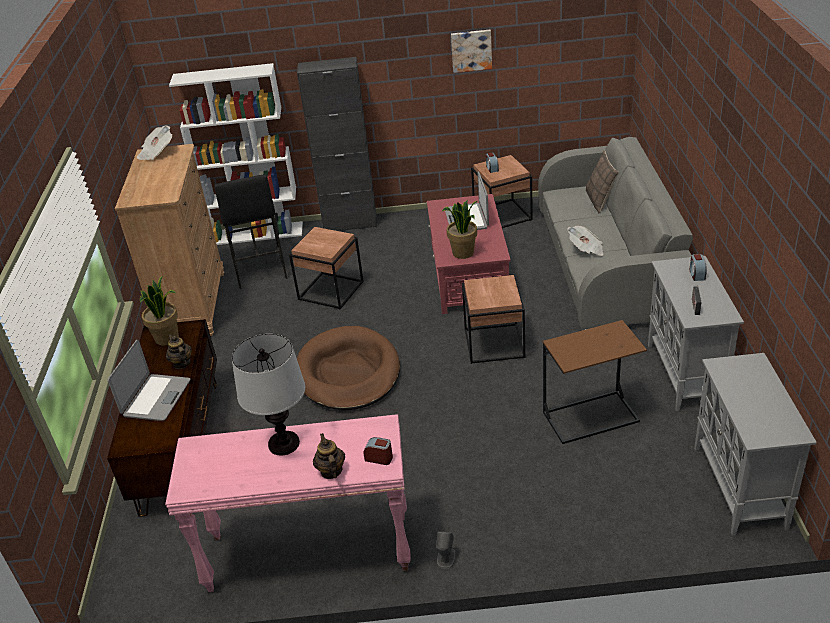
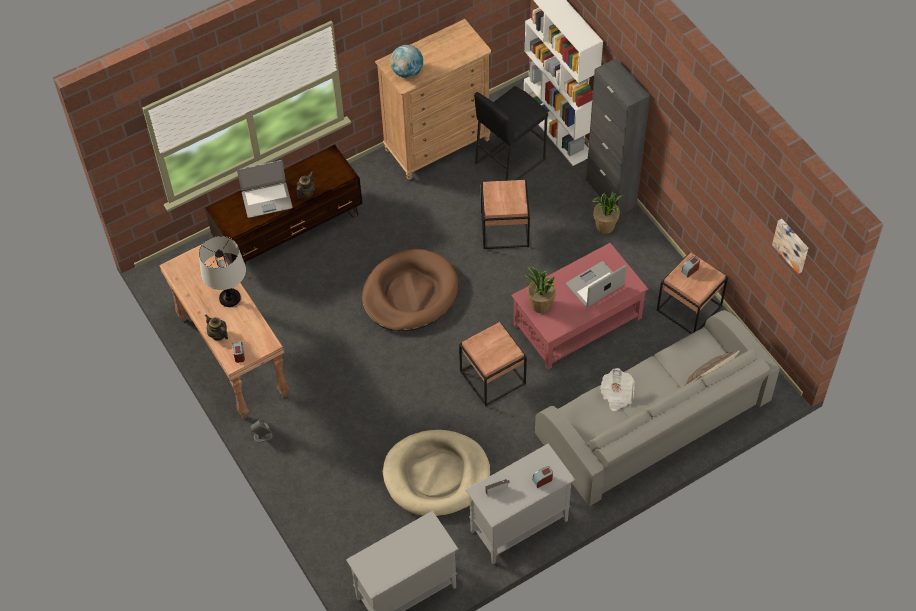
camera: 60 degrees right, 20 degrees up
newspaper [137,126,172,160] -> none
potted plant [140,277,179,345] -> potted plant moved to [591,191,623,234]
pink console table [165,414,411,592] -> brown console table [159,244,289,419]
teapot [313,433,345,479] -> teapot turned 90 degrees counterclockwise [205,314,228,341]
picture [451,29,492,73] -> picture moved to [772,219,808,274]
brown side table [543,320,647,444] -> beige dog bed [383,430,491,516]
none -> globe [390,45,423,78]

